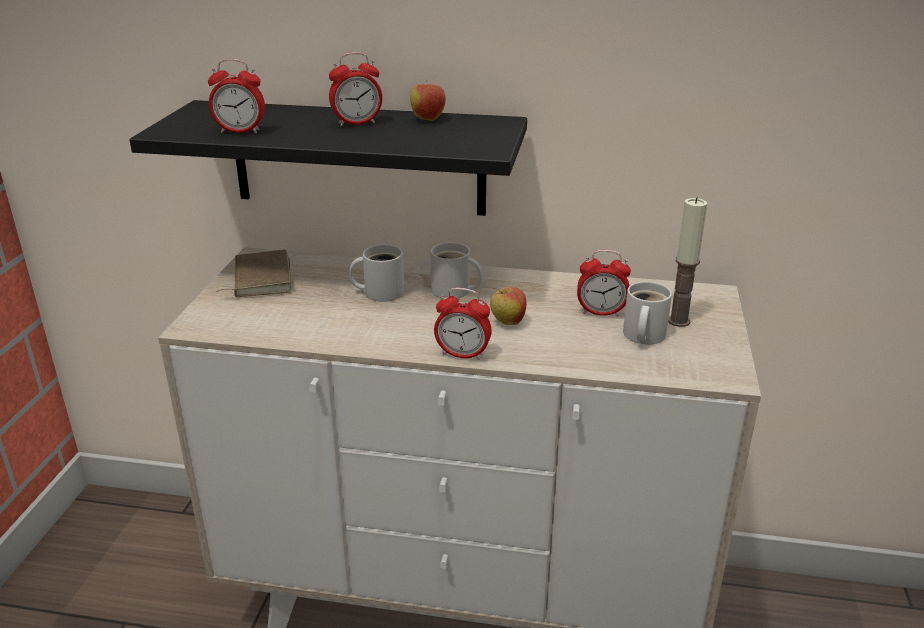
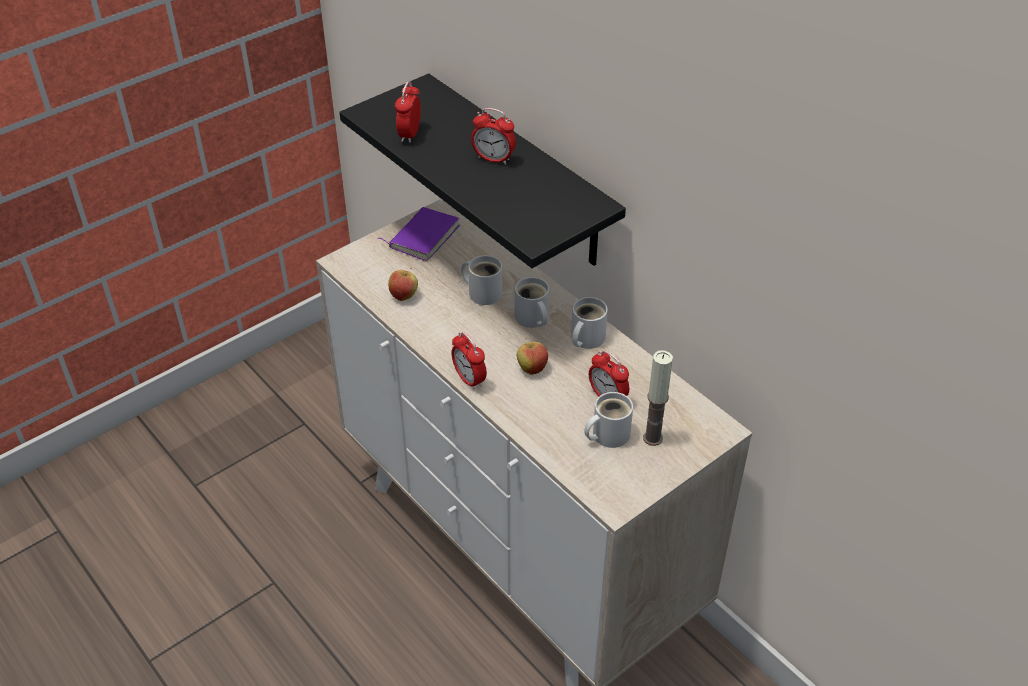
camera: 40 degrees right, 15 degrees up
alarm clock [208,59,265,133] -> alarm clock turned 60 degrees clockwise [395,81,421,143]
brown book [216,249,291,297] -> purple book [377,207,460,261]
apple [410,80,446,121] -> apple moved to [388,268,418,301]
none -> white mug [571,297,608,349]

